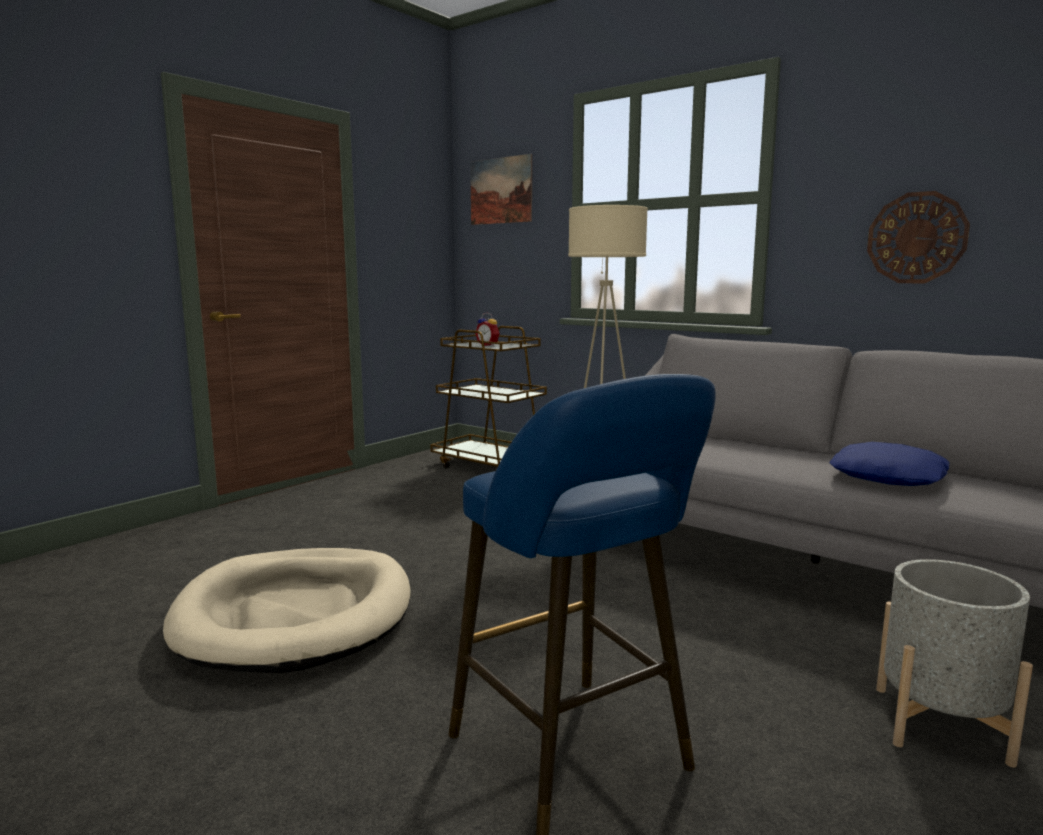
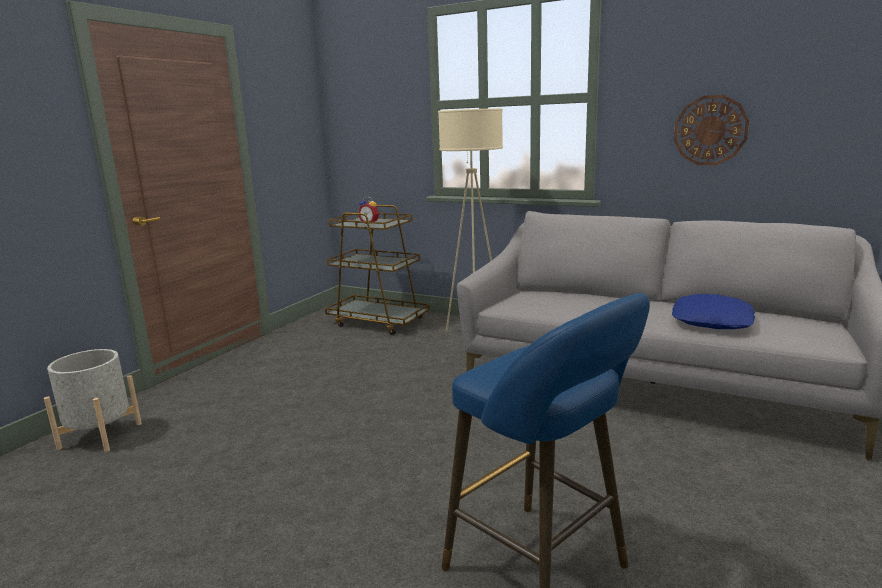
camera: 10 degrees left, 5 degrees up
beige dog bed [163,548,411,673] -> none
picture [470,154,532,225] -> none
grey planter [876,559,1033,768] -> grey planter moved to [44,349,142,452]

